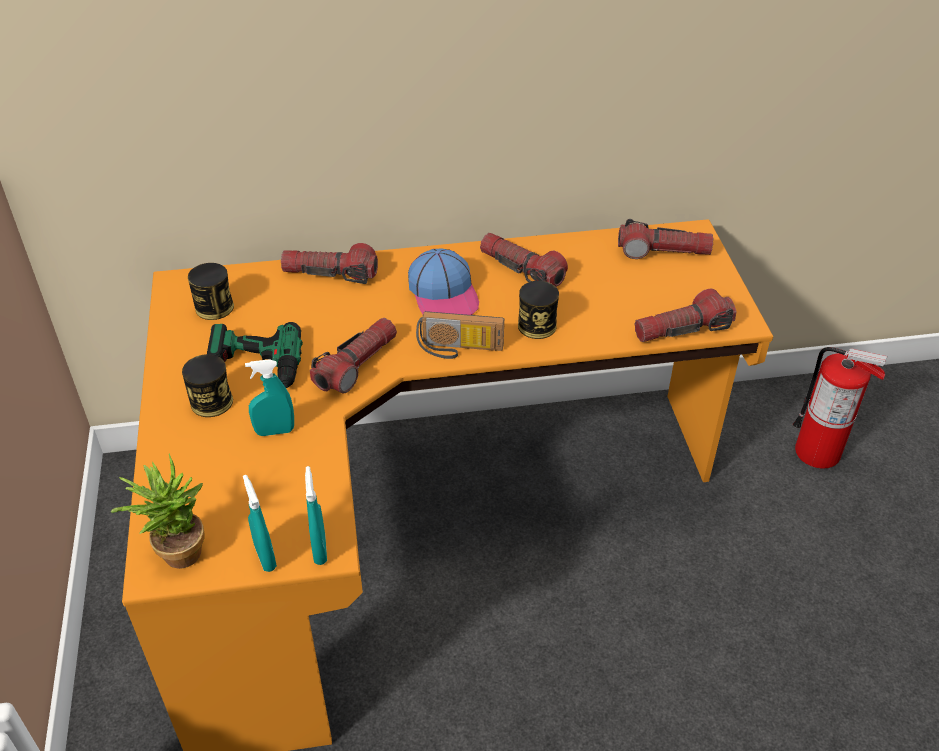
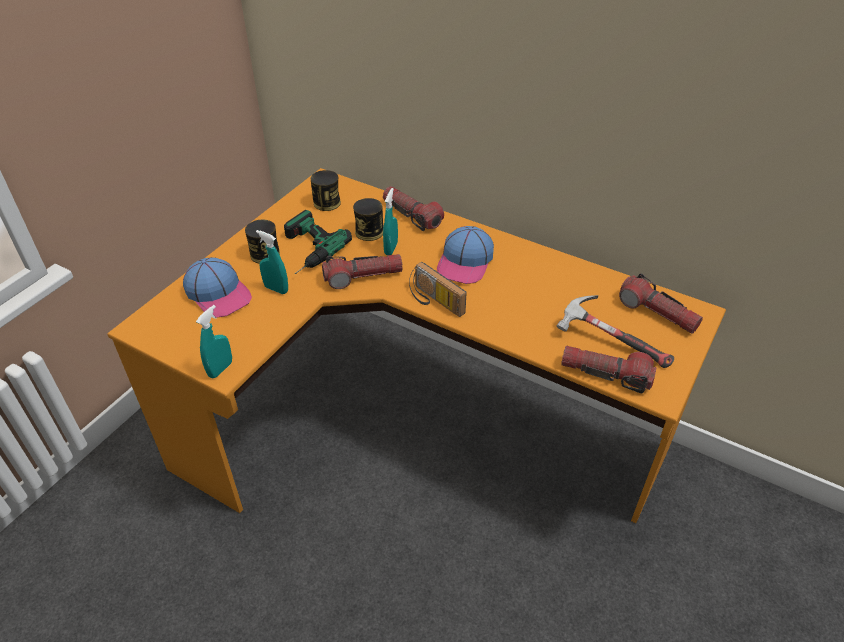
camera: 40 degrees right, 0 degrees up
potted plant [111,453,205,569] -> none
turquoise spray bottle [243,475,277,572] -> turquoise spray bottle moved to [383,188,398,255]
flashlight [480,233,568,287] -> none
can [518,281,559,339] -> can moved to [353,198,383,241]
fire extinguisher [793,347,888,469] -> none
none -> cap [183,257,252,318]
none -> hammer [557,295,674,368]

